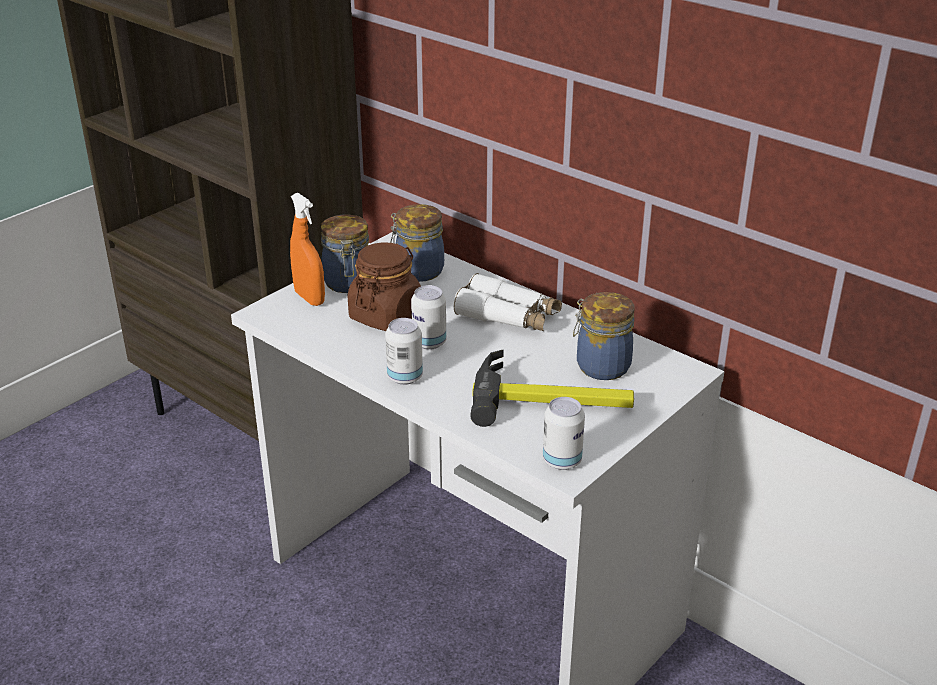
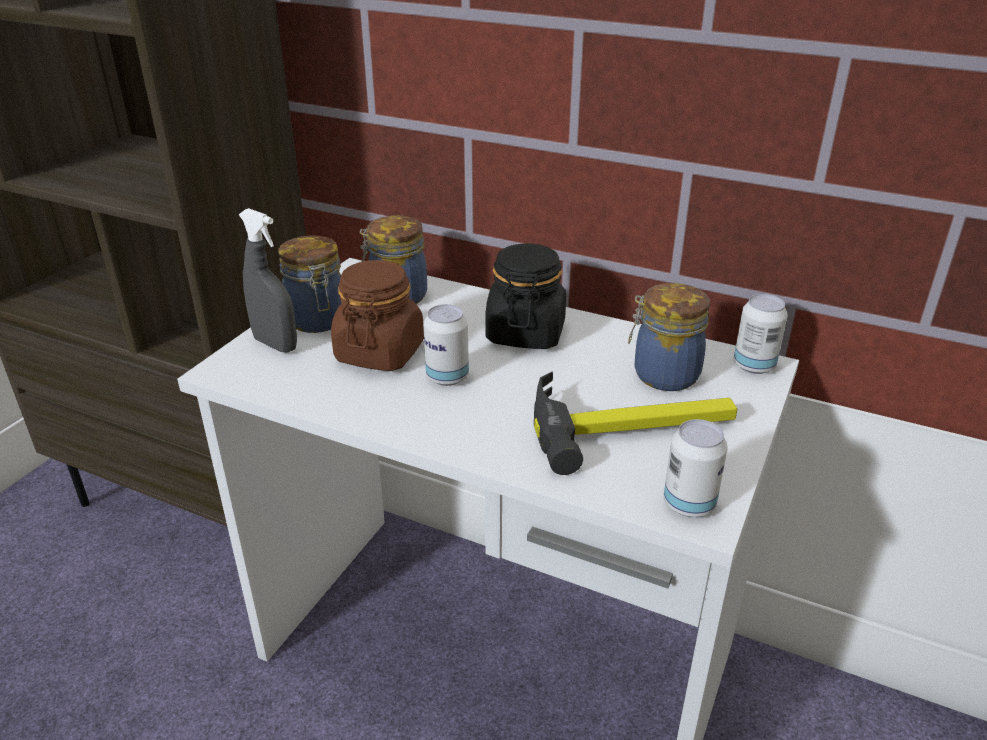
camera: 15 degrees left, 0 degrees up
orange spray bottle [290,193,325,306] -> grey spray bottle [239,208,297,353]
can [385,318,423,385] -> can moved to [734,294,788,374]
white binoculars [453,273,562,331] -> black jar [486,243,566,349]

